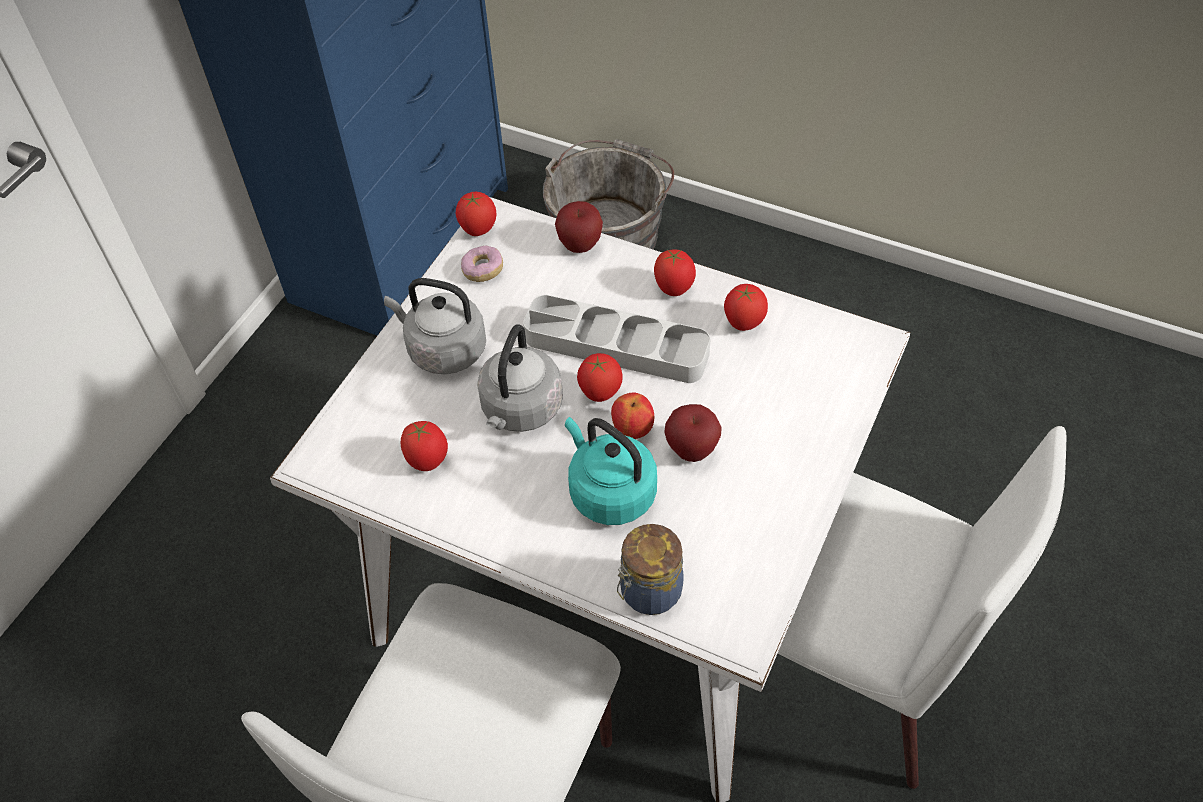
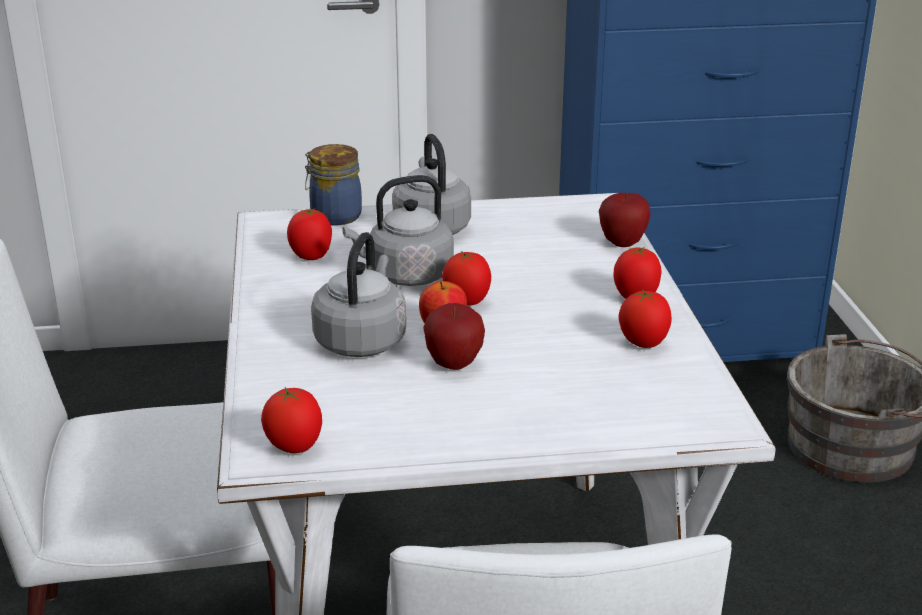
camera: 55 degrees right, 25 degrees down
tomato [456,192,497,236] -> tomato moved to [261,387,322,453]
donut [461,246,503,282] -> none
grey tray [523,295,710,383] -> none
turquoise kettle [565,417,657,525] -> grey kettle [311,232,406,357]
jar [617,524,684,615] -> jar moved to [305,144,362,225]

